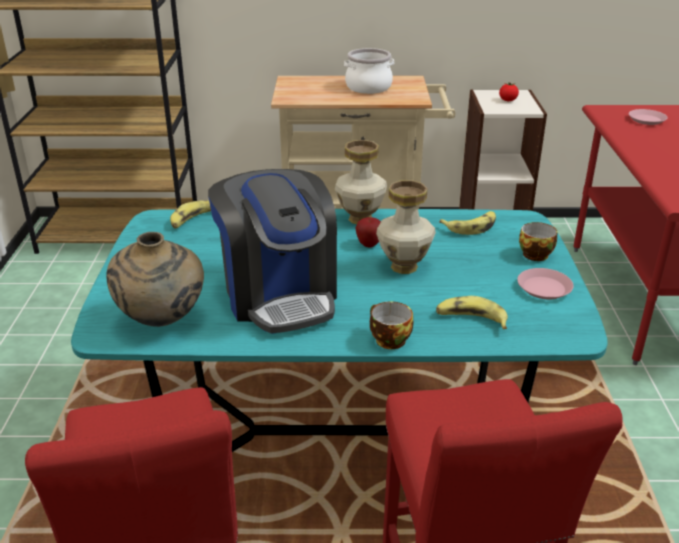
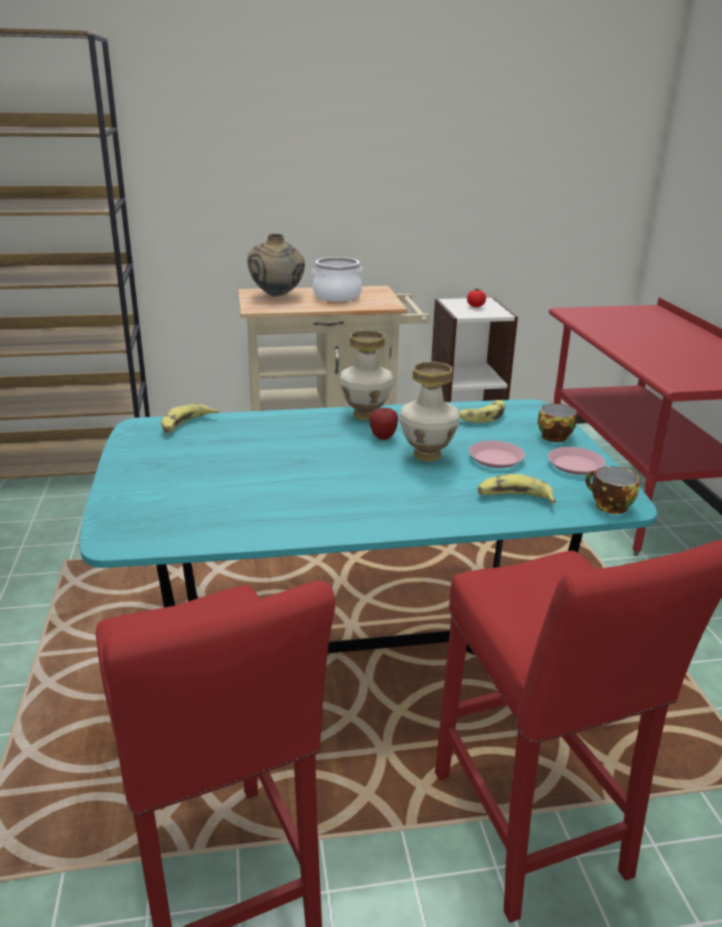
camera: 10 degrees left, 5 degrees down
beige vase [106,232,204,327] -> beige vase moved to [247,234,305,297]
coffee machine [208,169,337,334] -> none
cup [370,301,413,349] -> cup moved to [585,466,640,514]
pink plate [629,109,668,125] -> pink plate moved to [469,441,525,468]

